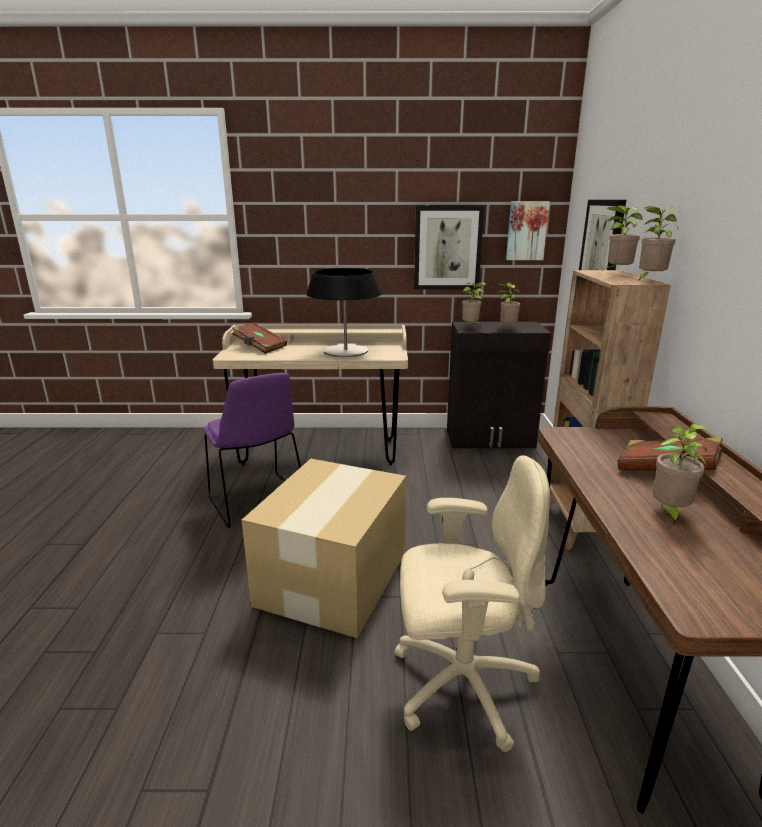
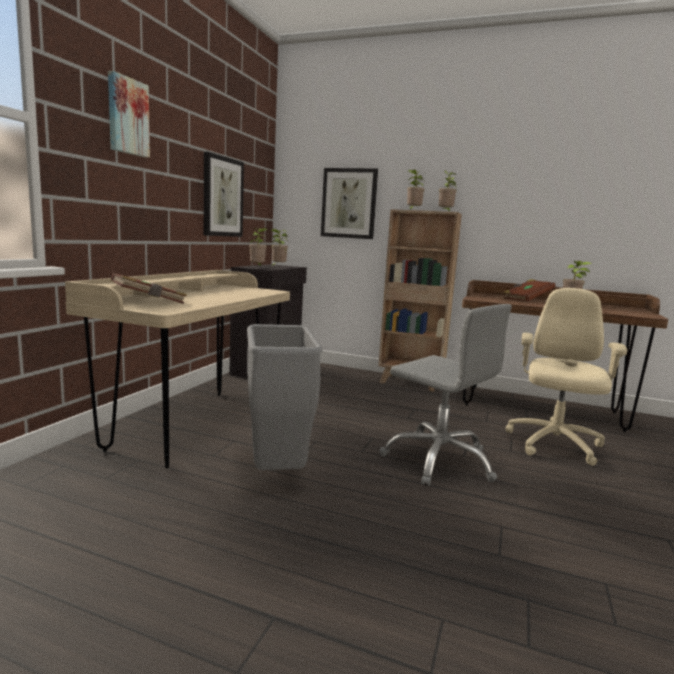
camera: 70 degrees left, 10 degrees down
purple chair [204,373,301,528] -> grey trash can [247,324,322,470]
cardboard box [242,459,406,638] -> grey office chair [380,304,512,486]
table lamp [307,268,382,357] -> none
picture [506,201,550,260] -> picture moved to [108,71,150,157]

